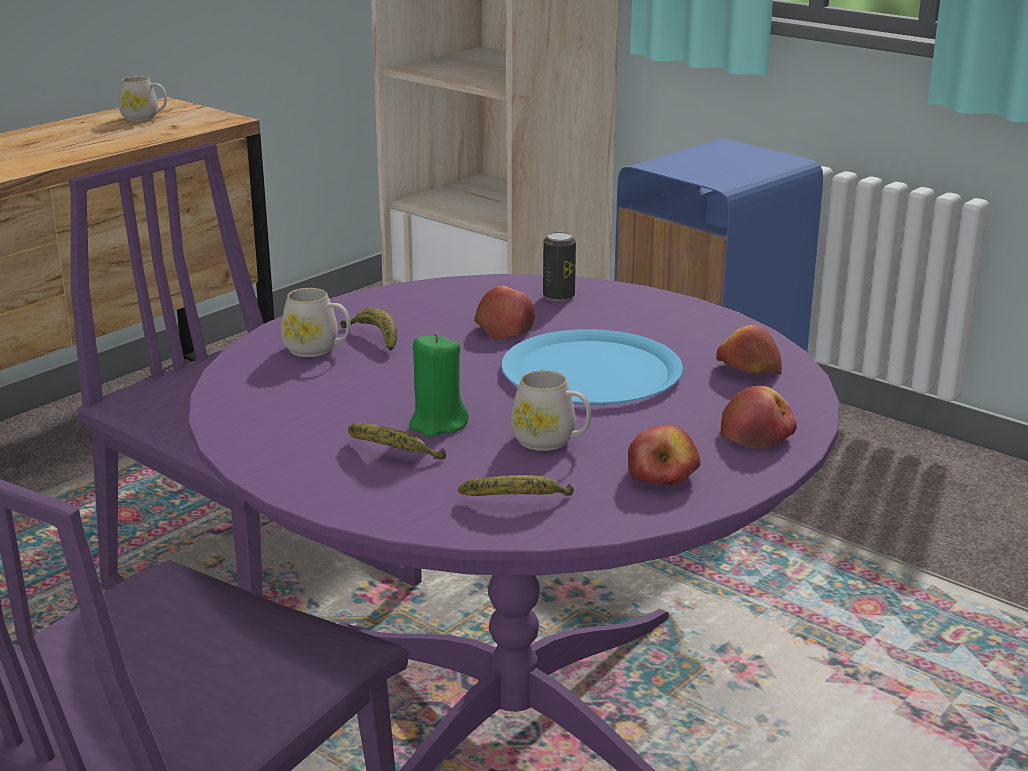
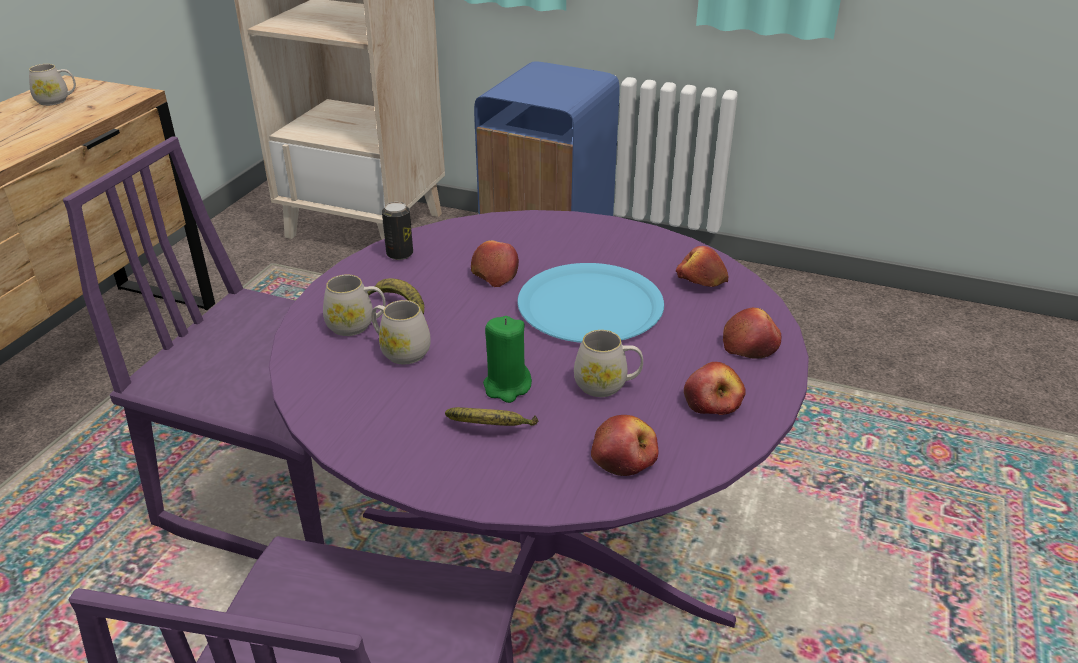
camera: 20 degrees left, 10 degrees up
banana [458,475,574,496] -> apple [591,415,658,476]
can [543,232,576,301] -> can moved to [382,202,413,260]
none -> white mug [371,300,431,365]

